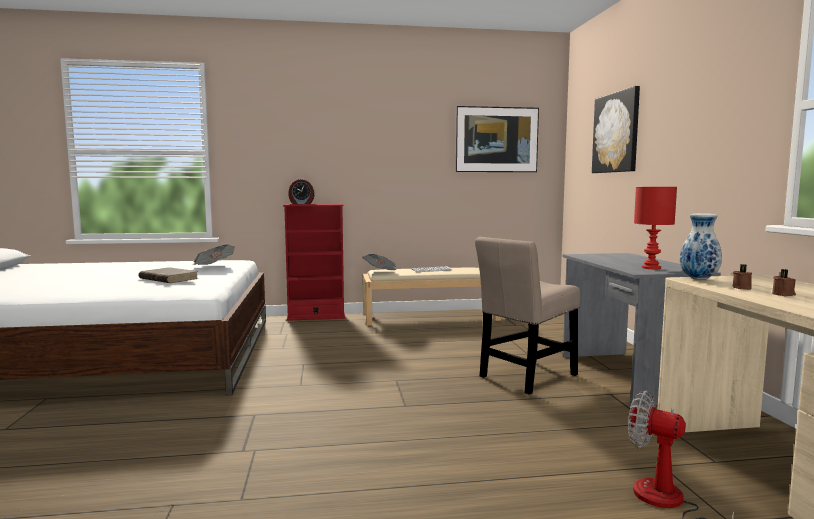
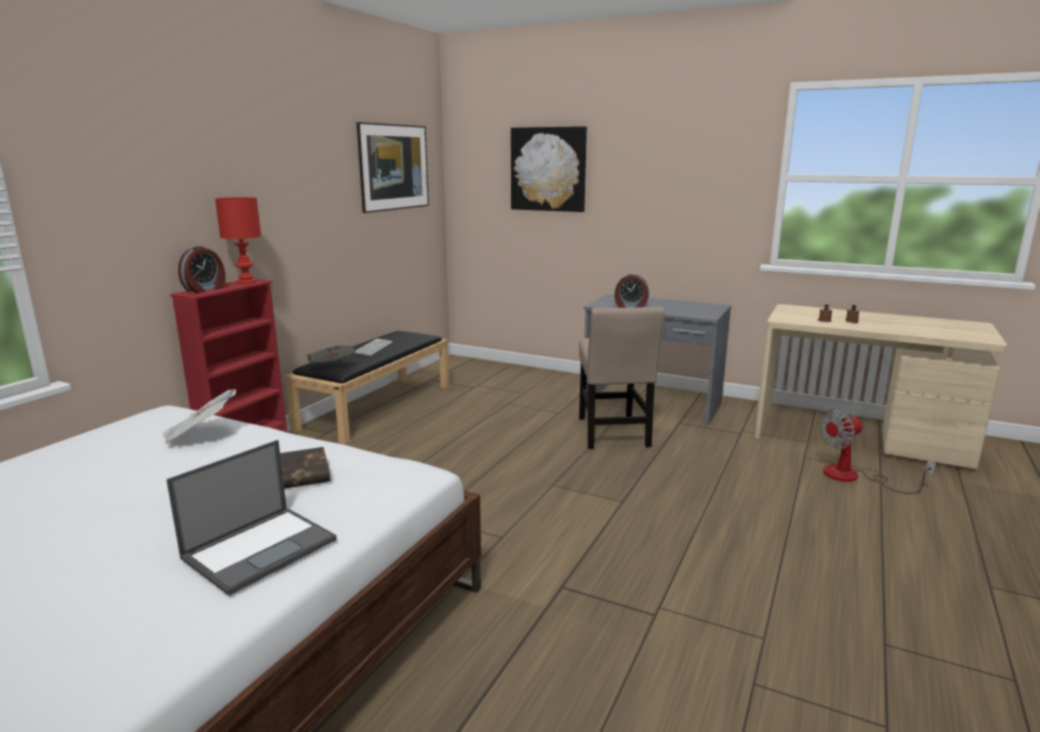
camera: 55 degrees left, 10 degrees up
beige bench [363,268,501,325] -> black bench [285,331,449,444]
red table lamp [634,187,677,270] -> red table lamp moved to [215,197,261,284]
vase [680,213,722,280] -> none
none -> laptop [166,440,337,596]
none -> alarm clock [614,274,649,308]

